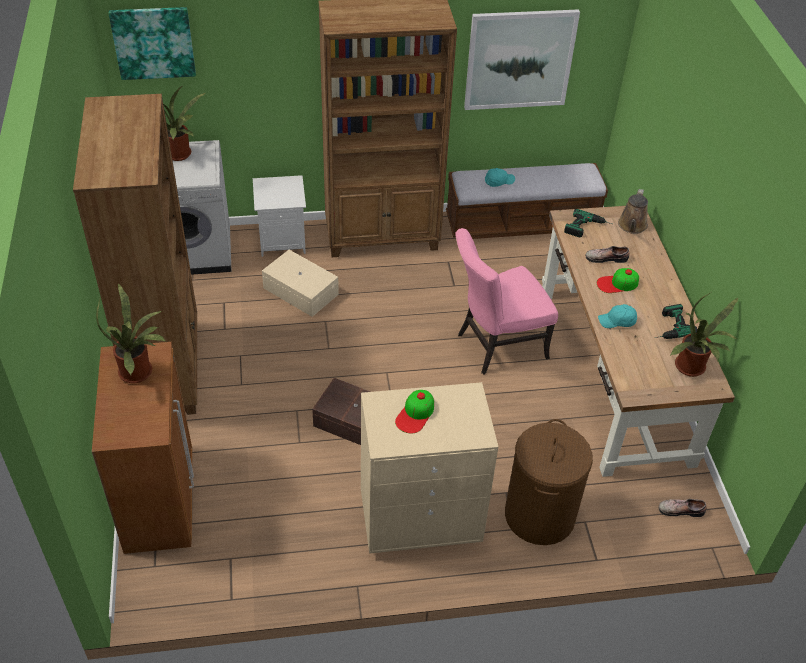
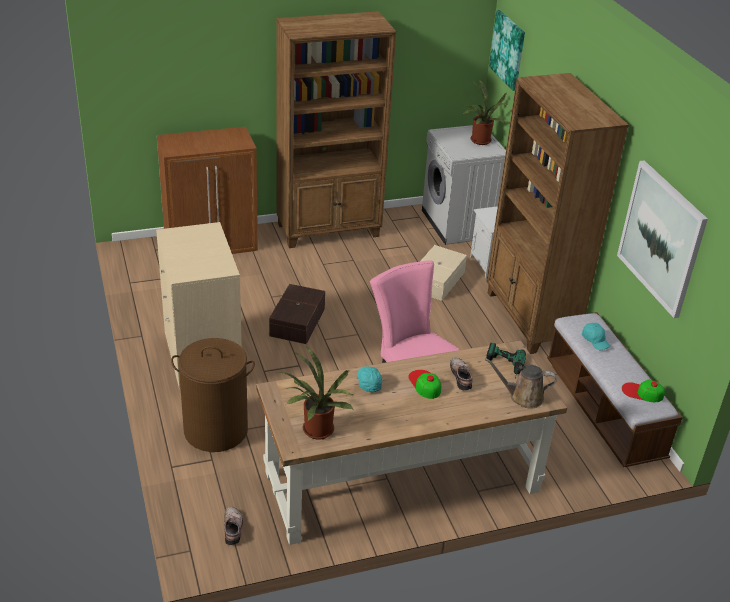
camera: 80 degrees right, 10 degrees down
potted plant [96,283,166,383] -> none
cap [395,390,434,433] -> cap moved to [622,380,665,402]
power drill [655,304,698,339] -> none

